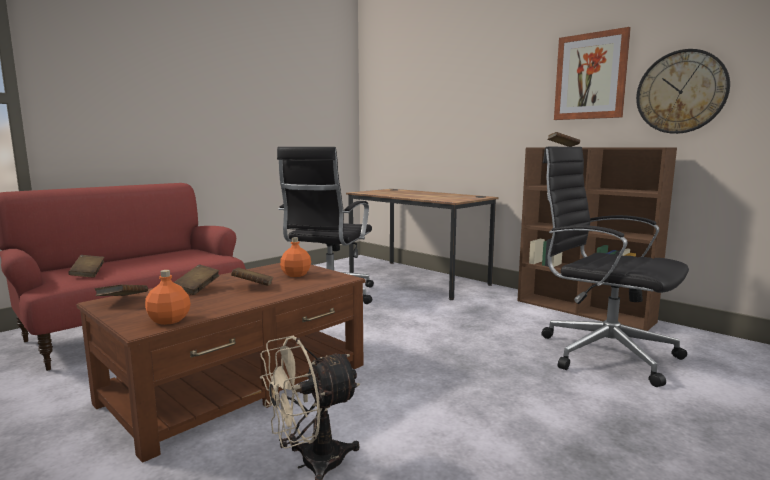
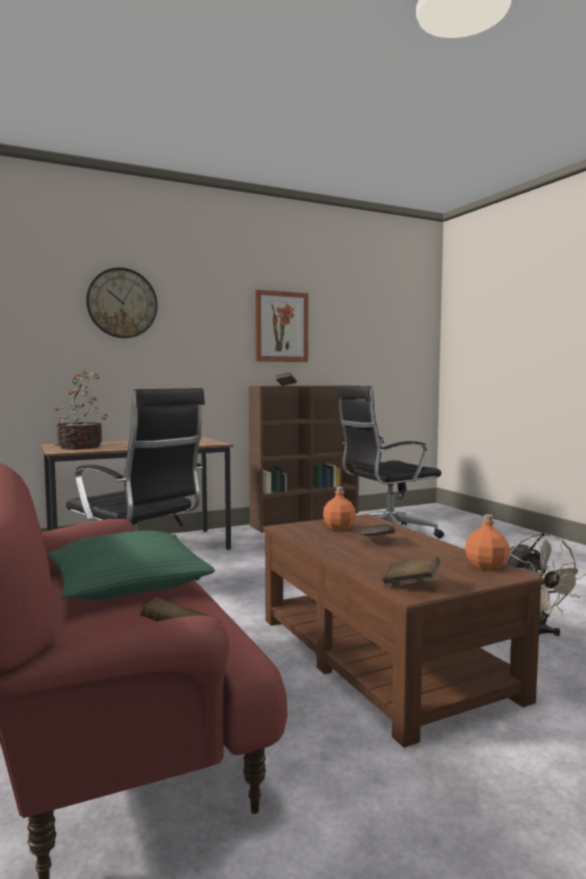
camera: 70 degrees left, 5 degrees down
brown book [173,264,220,295] -> none
wall clock [636,49,730,134] -> wall clock moved to [86,267,158,338]
none -> green pillow [48,531,215,600]
none -> potted plant [55,371,108,449]

